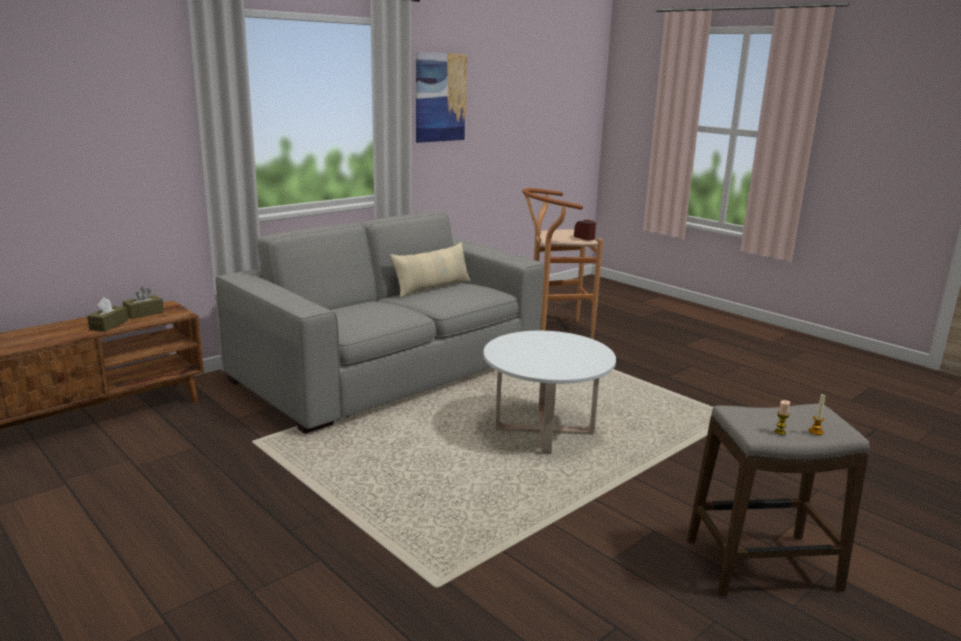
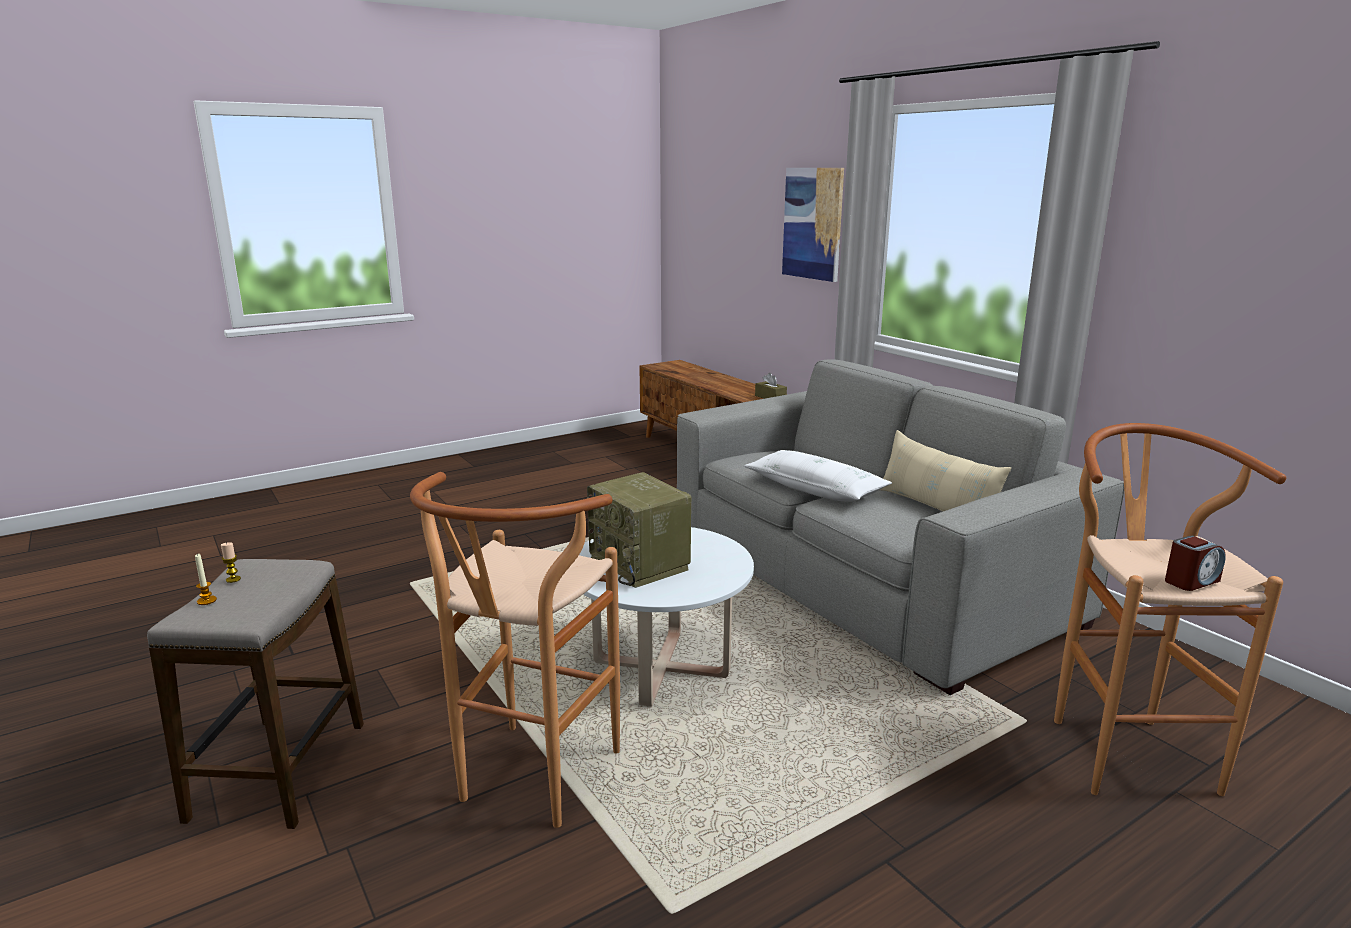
camera: 100 degrees right, 0 degrees up
brown tissue box [87,297,128,332] -> none
picture [416,52,468,143] -> picture moved to [782,168,844,282]
none -> brown stool [410,472,620,828]
none -> radio [587,472,692,588]
none -> white pillow [744,450,892,502]

